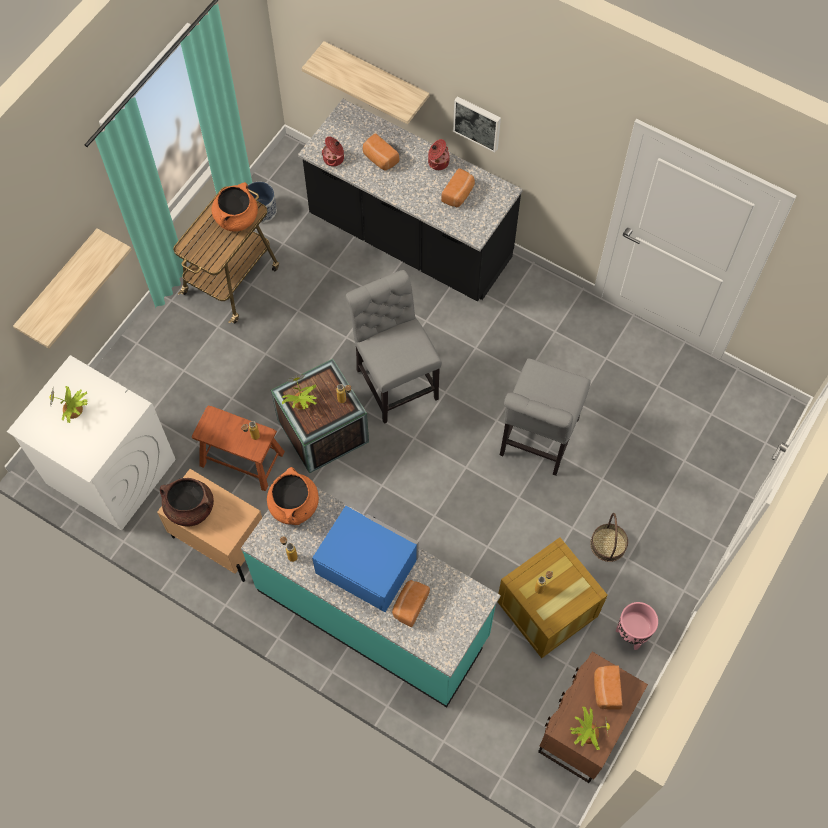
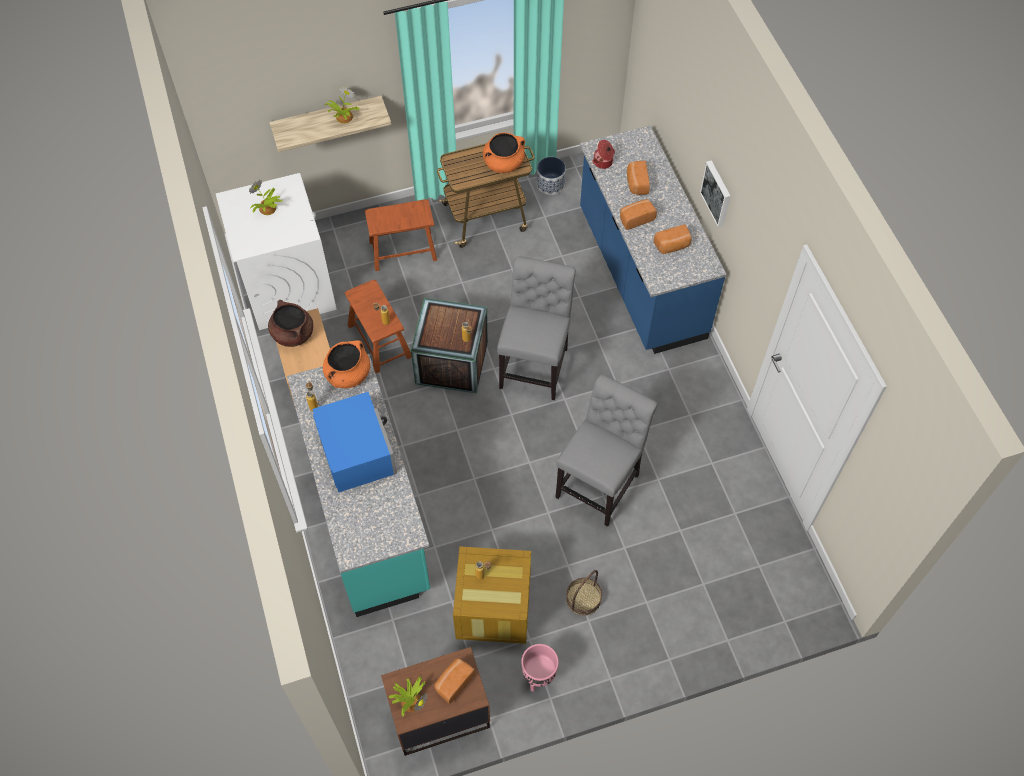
camera: 40 degrees right, 5 degrees down
potted plant [281,374,317,410] -> potted plant moved to [325,86,359,124]
black counter [298,99,523,301] -> blue counter [580,126,726,354]
shelf [302,41,429,124] -> none
bread [392,580,430,628] -> bread moved to [620,199,657,230]
cooking pot [428,139,450,170] -> none
grey chair [500,358,591,476] -> grey chair turned 150 degrees clockwise [555,374,658,527]
none -> brown stool [365,199,437,271]

